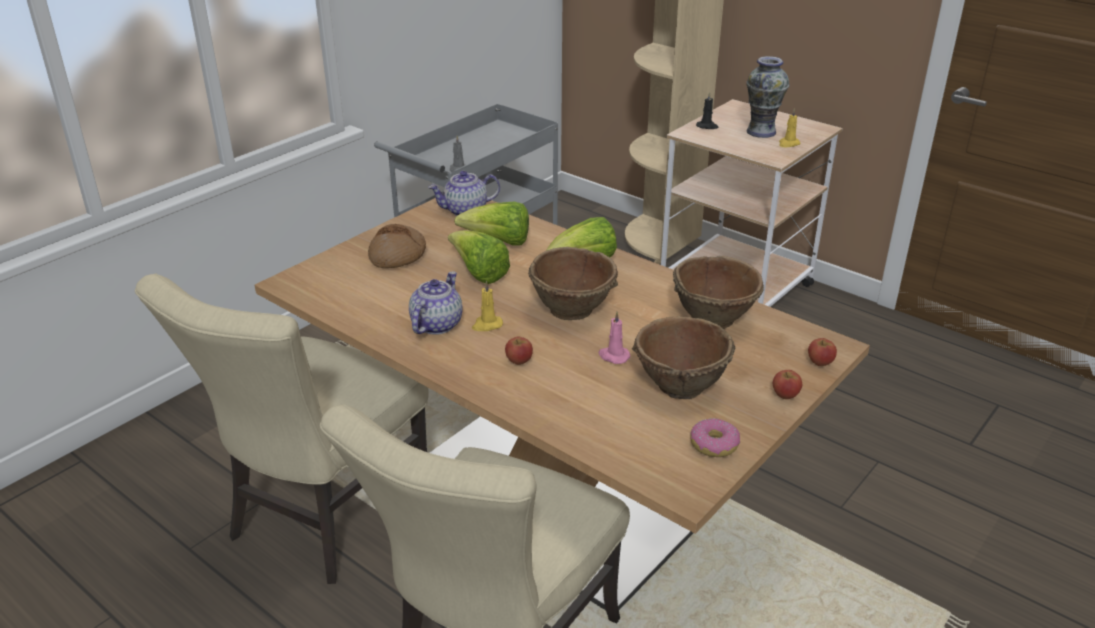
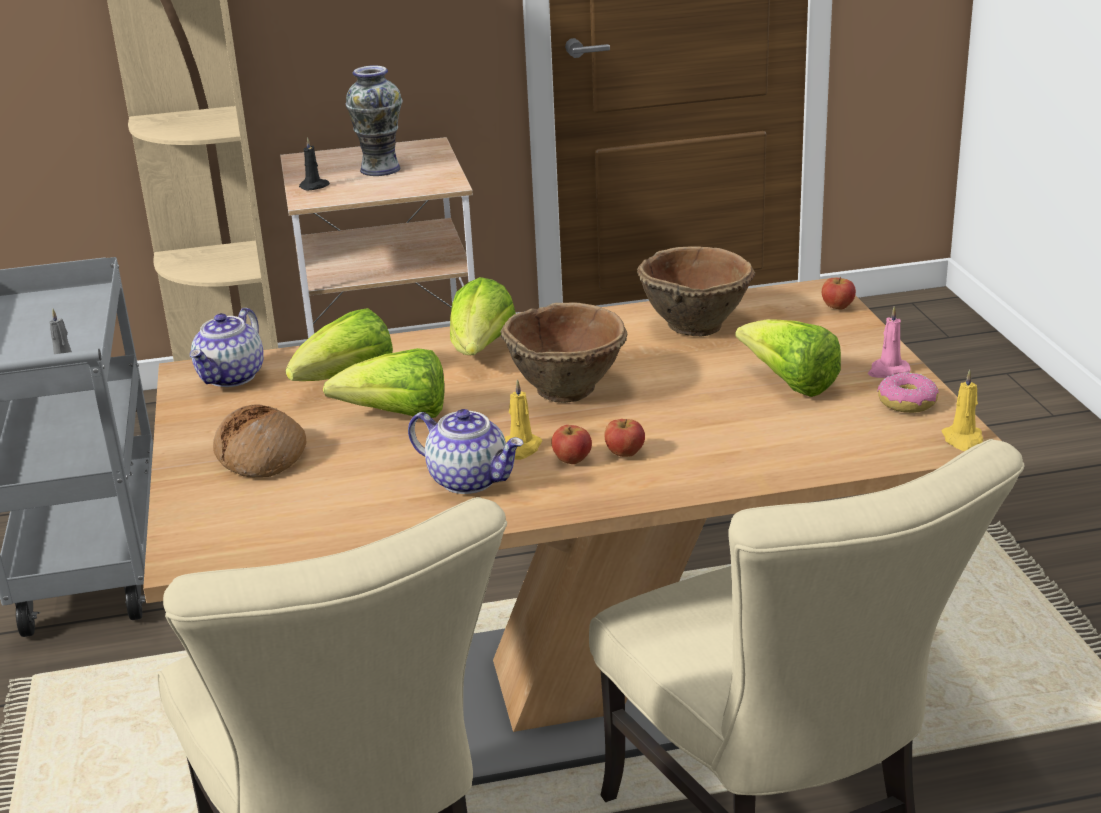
camera: 50 degrees left, 5 degrees down
teapot [409,271,463,335] -> teapot turned 150 degrees clockwise [408,409,524,494]
pink candle [599,312,631,364] -> pink candle moved to [868,306,911,378]
brown bowl [632,316,735,399] -> lettuce [735,319,841,397]
apple [773,370,802,399] -> apple moved to [552,425,592,464]
yellow candle [779,108,800,147] -> yellow candle moved to [942,370,983,451]

